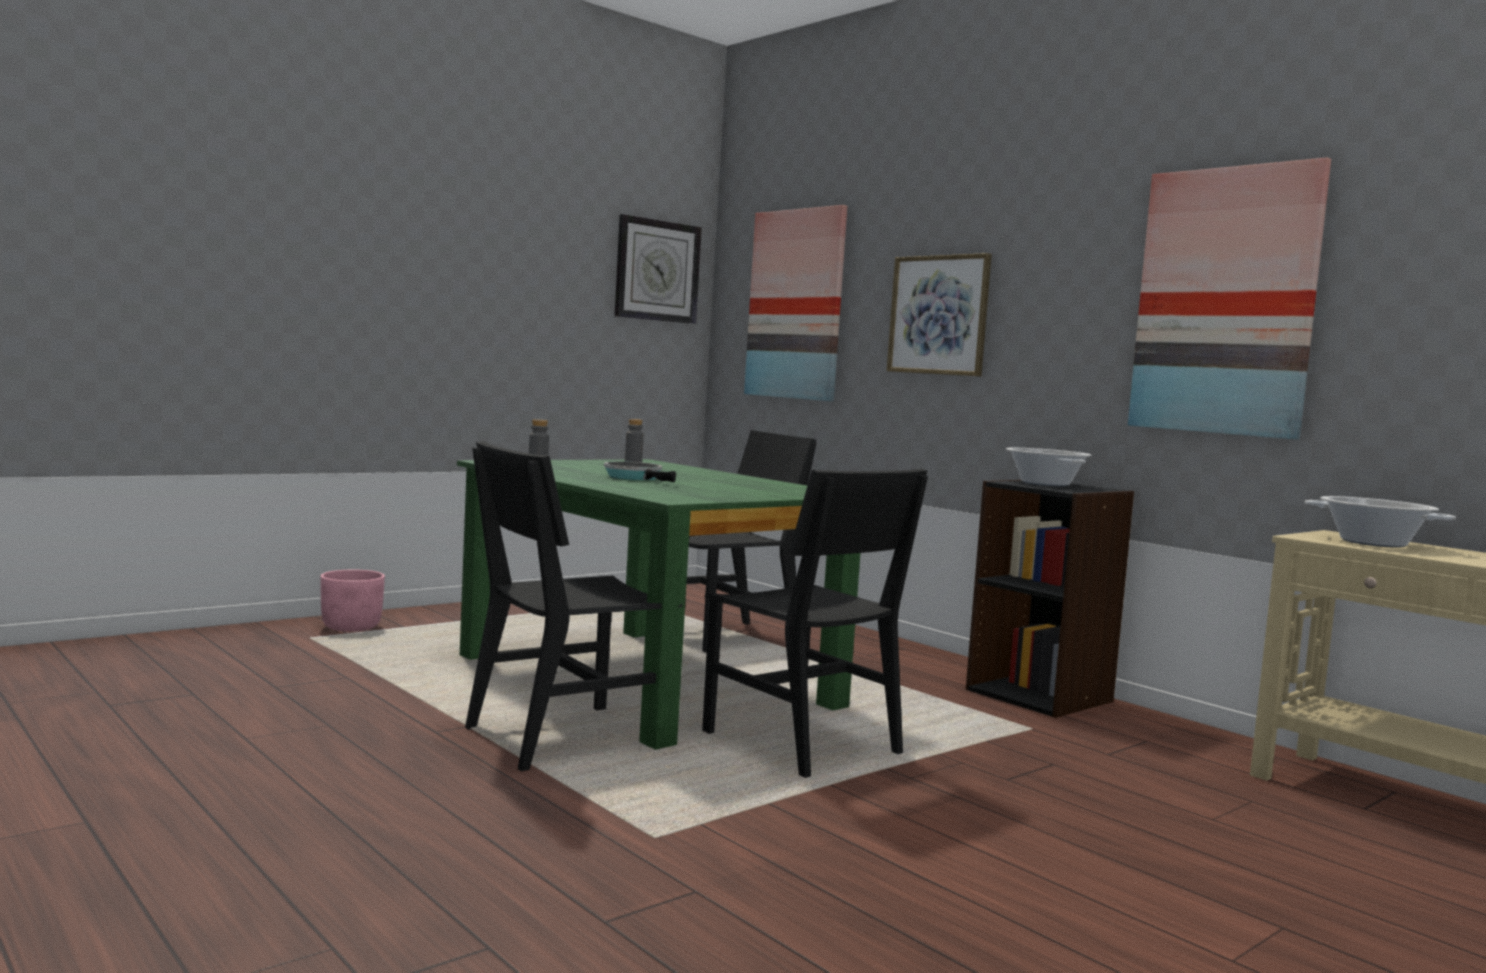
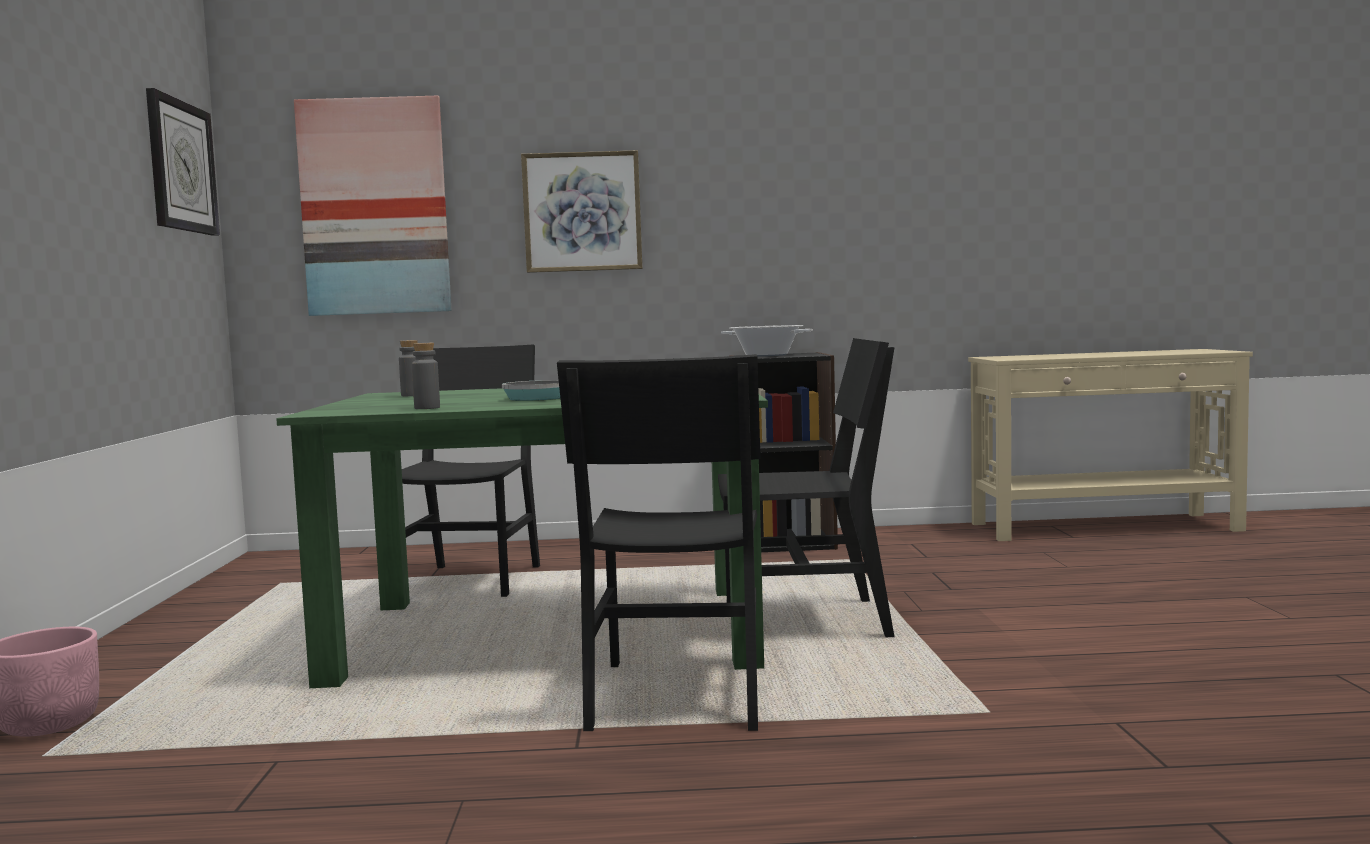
camera: 50 degrees left, 0 degrees up
picture [1128,158,1331,440] -> none
cooking pot [1305,496,1456,548] -> none

